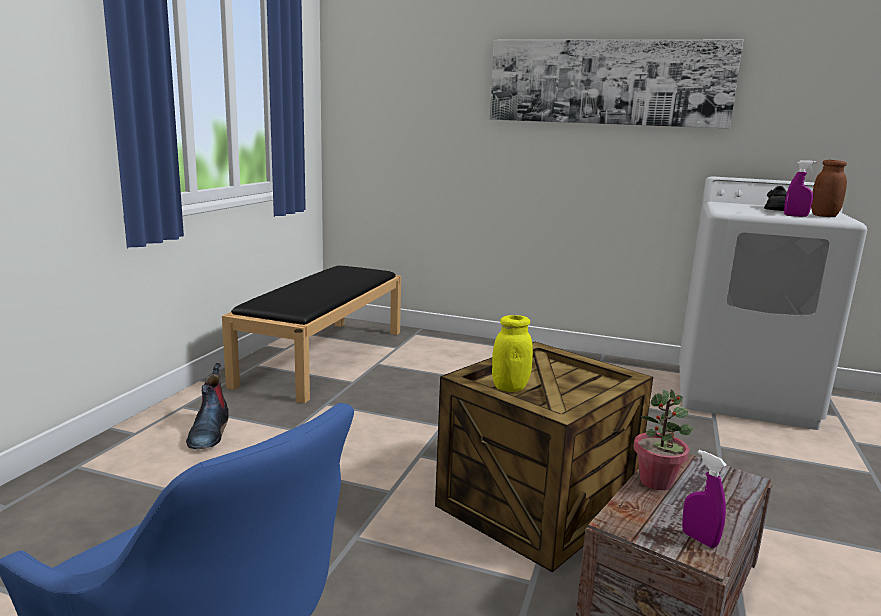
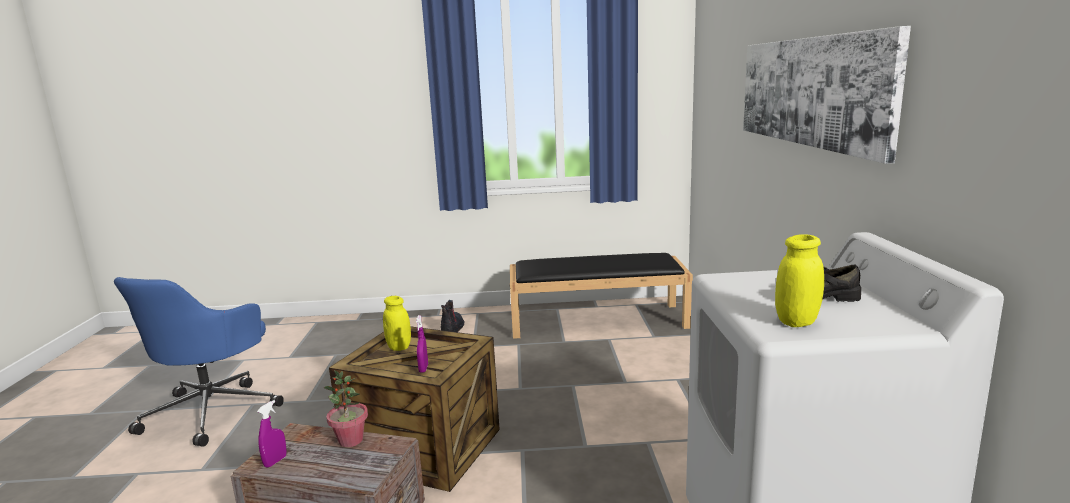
camera: 70 degrees right, 0 degrees up
boot [186,363,229,449] -> boot turned 120 degrees clockwise [441,300,464,332]
purple spray bottle [784,160,817,217] -> purple spray bottle moved to [416,315,428,373]
brown jar [811,160,847,217] -> yellow jar [775,234,824,327]

